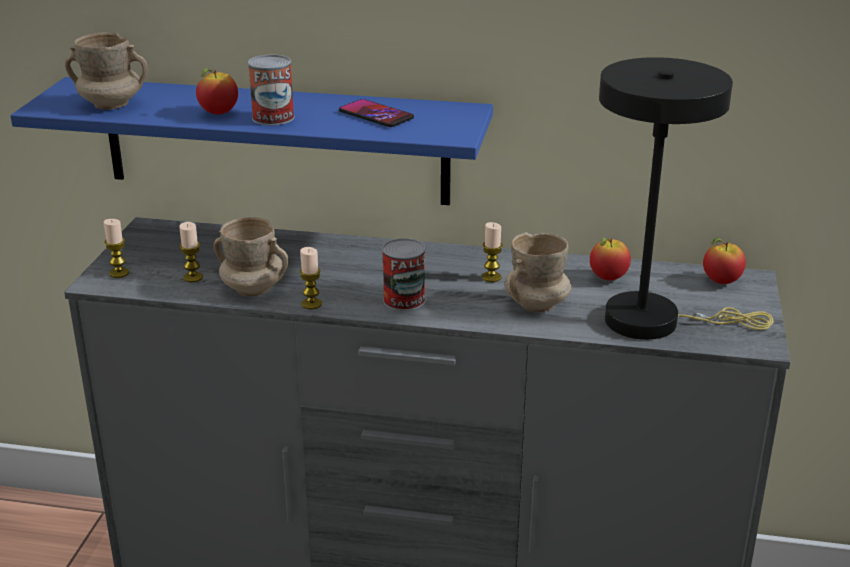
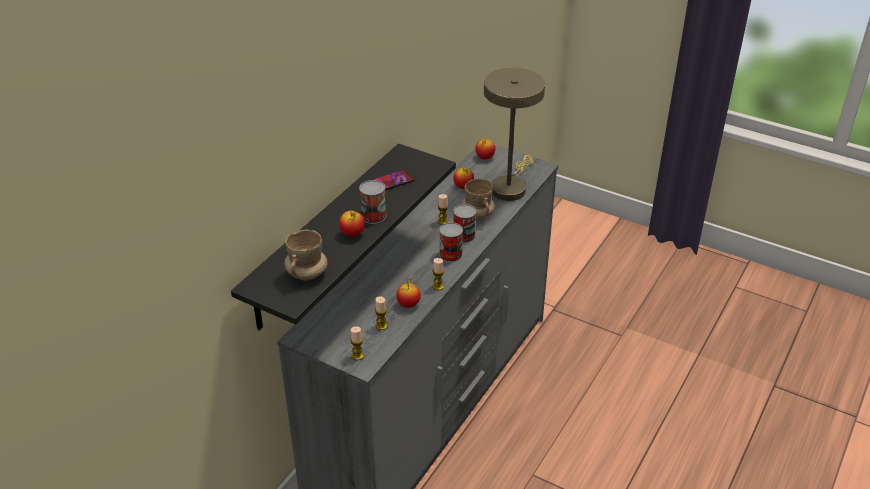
camera: 70 degrees left, 10 degrees up
blue shelf [10,77,493,205] -> black shelf [231,144,456,330]
beige mug [213,217,289,296] -> apple [396,280,421,308]
black table lamp [599,57,773,340] -> beige table lamp [484,68,545,201]
none -> can [453,204,476,243]

